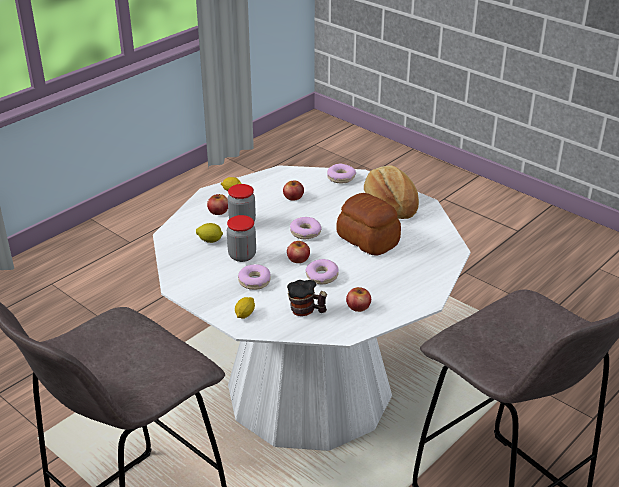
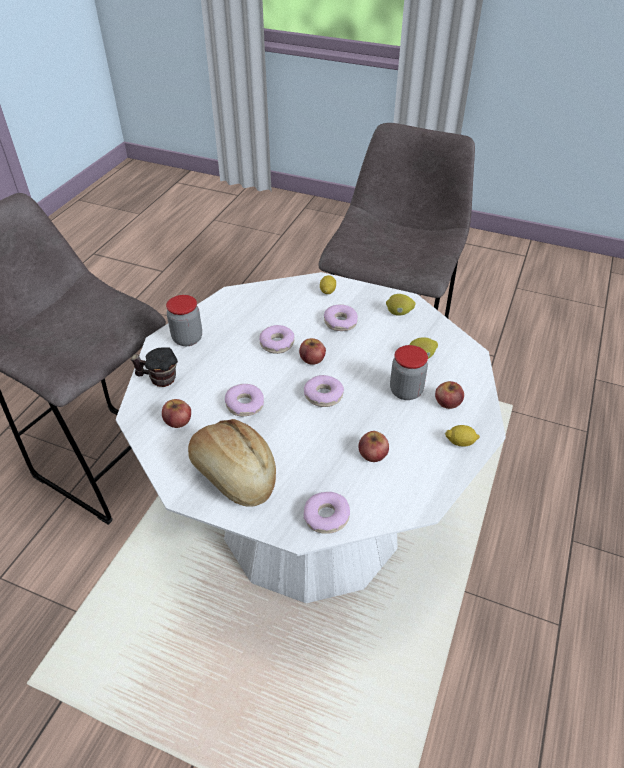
camera: 160 degrees right, 10 degrees up
jar [227,215,256,262] -> jar moved to [166,295,202,346]
mug [287,280,327,316] -> mug moved to [131,347,178,387]
bread [336,193,401,256] -> donut [225,384,264,416]
apple [346,287,371,312] -> apple moved to [162,399,191,428]
none -> lemon [386,294,416,316]

